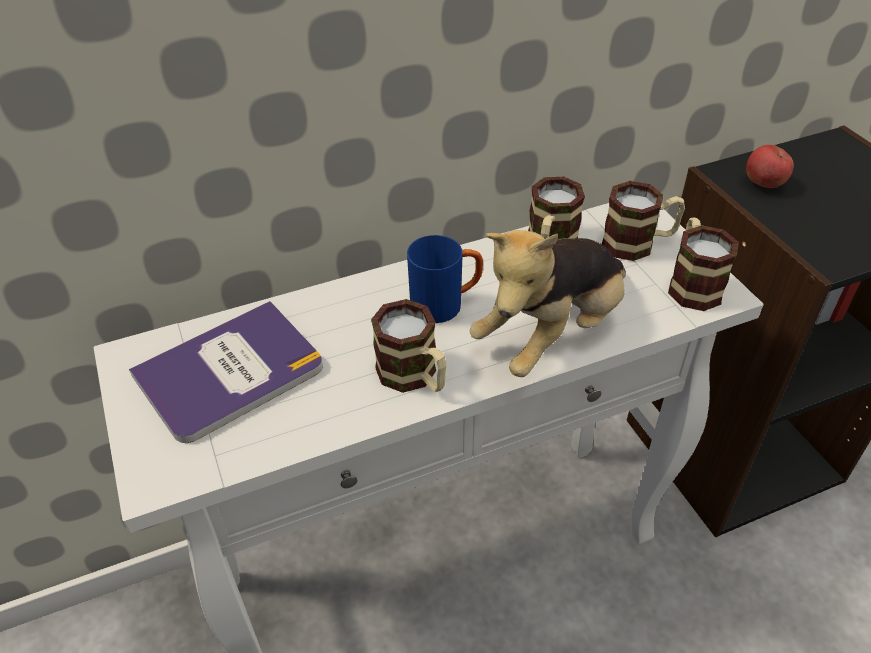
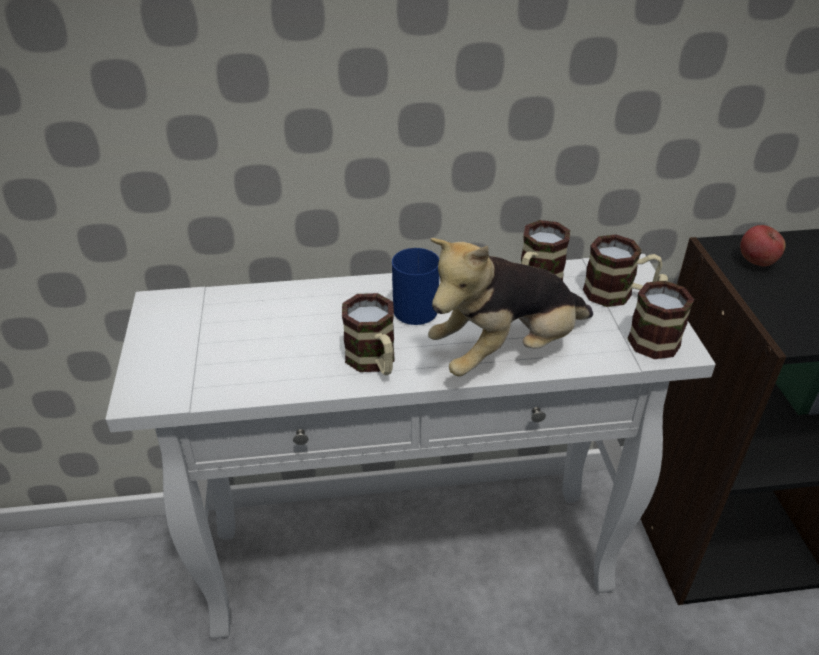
camera: 15 degrees right, 5 degrees down
book [129,301,323,443] -> none

